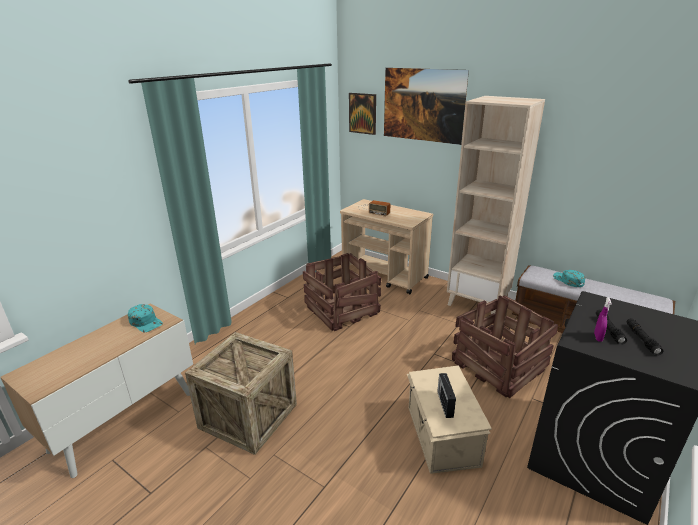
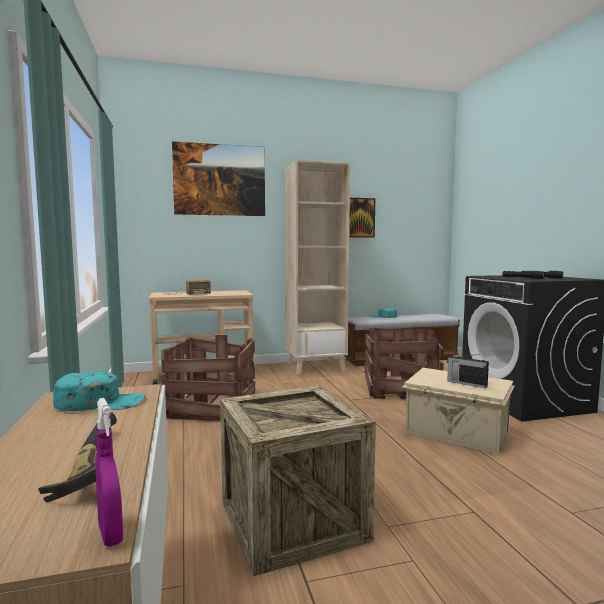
camera: 50 degrees left, 20 degrees down
picture [349,93,376,135] -> picture moved to [349,198,375,238]
purple spray bottle [594,298,612,342] -> purple spray bottle moved to [96,398,123,547]
none -> hammer [38,412,117,502]

